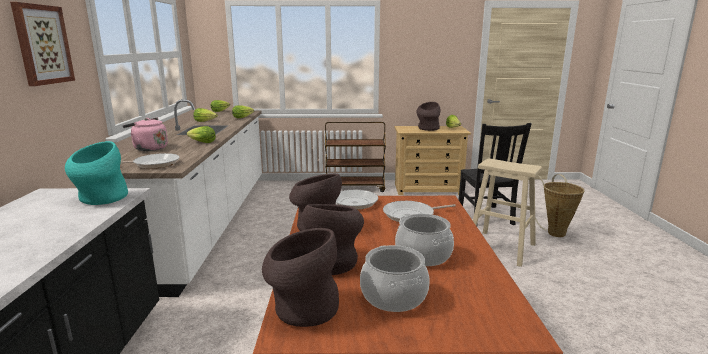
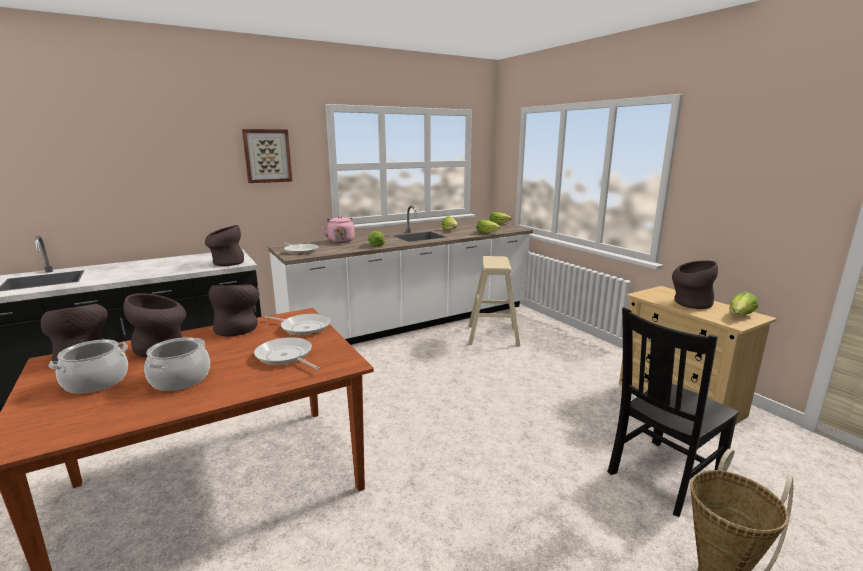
camera: 60 degrees right, 0 degrees up
turquoise vase [65,141,128,205] -> brown vase [205,225,244,266]
brown cart [325,122,386,192] -> none
beige stool [473,159,542,267] -> beige stool moved to [468,256,520,347]

